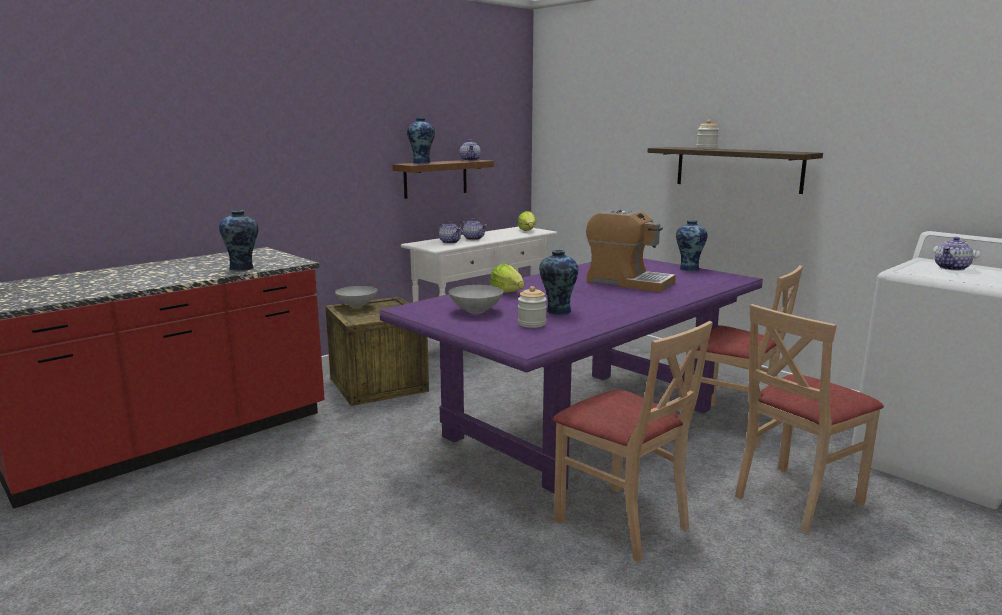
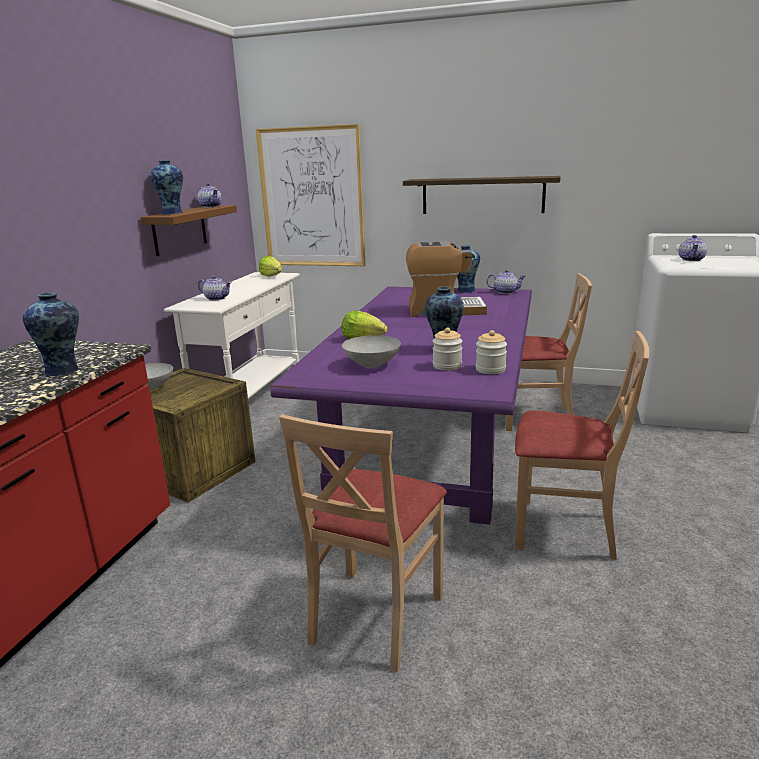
camera: 30 degrees left, 5 degrees up
teapot [459,218,487,240] -> teapot moved to [487,270,526,294]
jar [696,120,719,149] -> jar moved to [476,330,507,374]
beige chair [735,304,884,533] -> beige chair moved to [279,414,447,672]
none -> picture [256,124,366,266]

